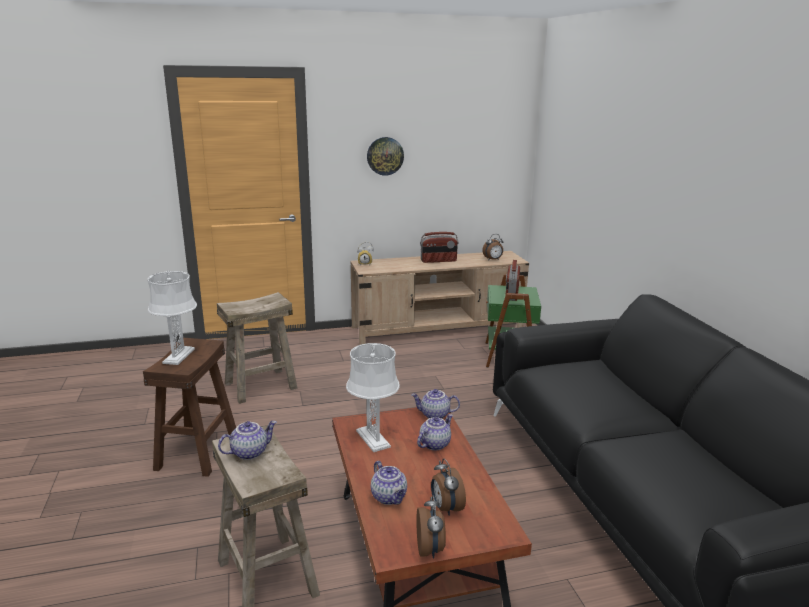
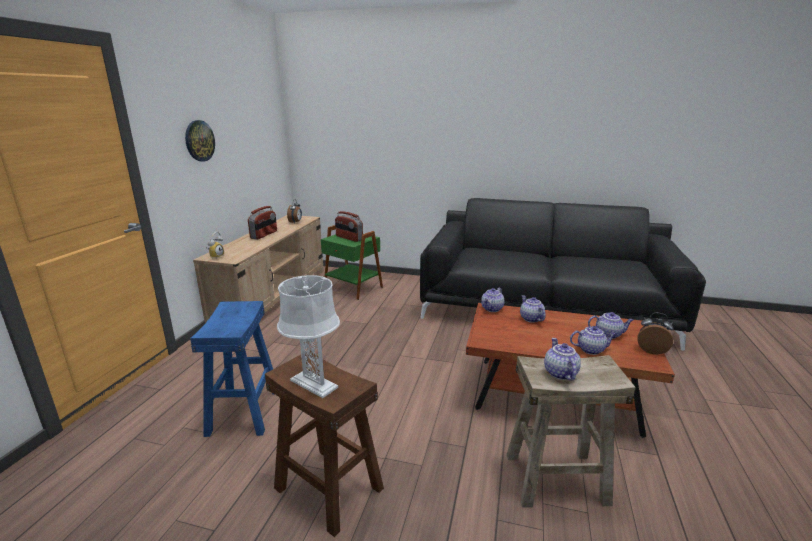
camera: 60 degrees left, 0 degrees up
beige stool [217,292,298,404] -> blue stool [190,301,275,437]
white table lamp [346,343,400,452] -> none
alarm clock [431,459,466,516] -> teapot [588,312,633,339]

